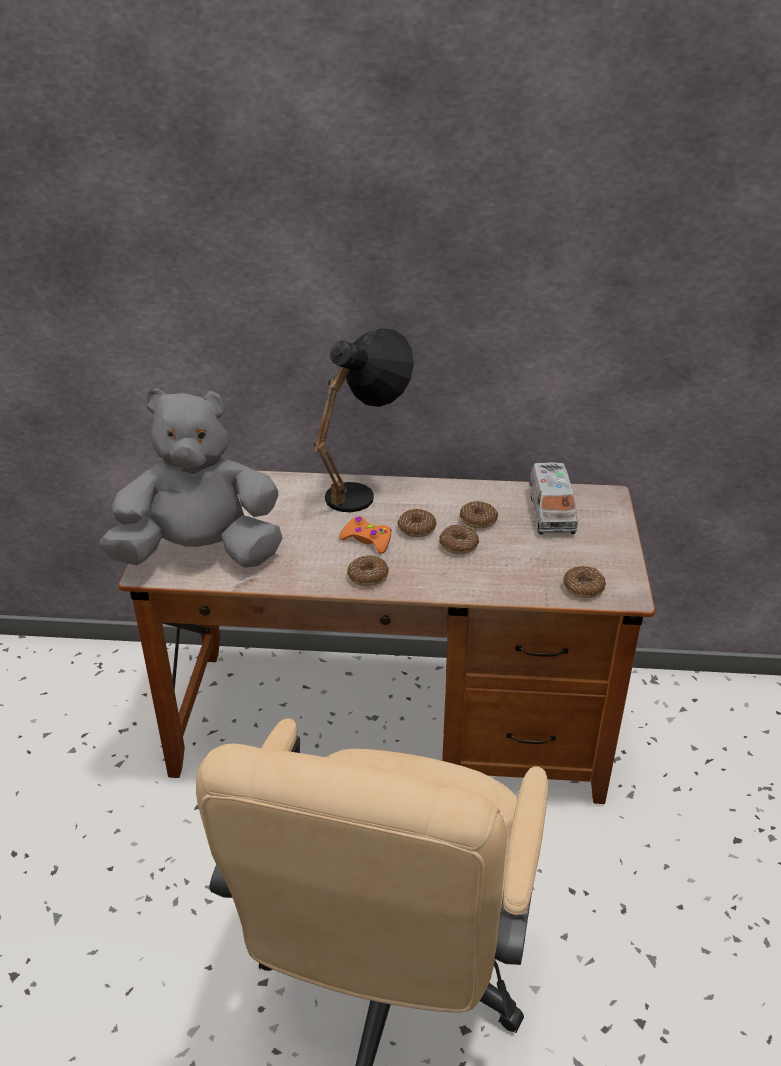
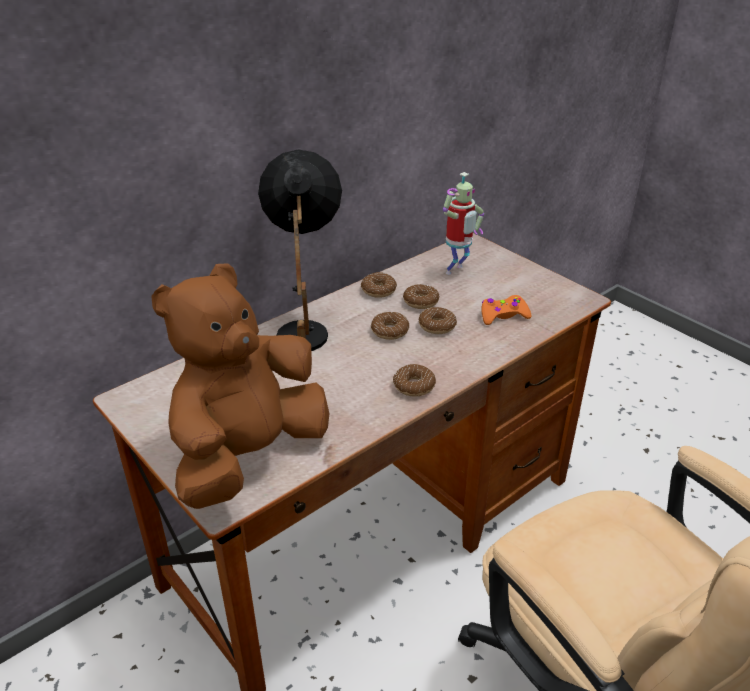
camera: 45 degrees left, 0 degrees up
grey plush toy [100,389,282,568] -> brown plush toy [151,263,330,509]
orange game controller [339,517,392,554] -> orange game controller moved to [481,295,531,325]
toy truck [529,462,578,534] -> toy robot [443,172,484,275]
donut [563,566,606,598] -> donut moved to [361,272,397,298]

